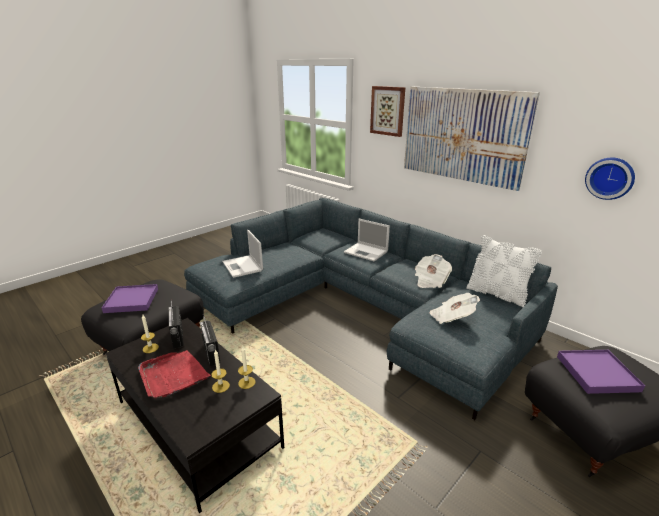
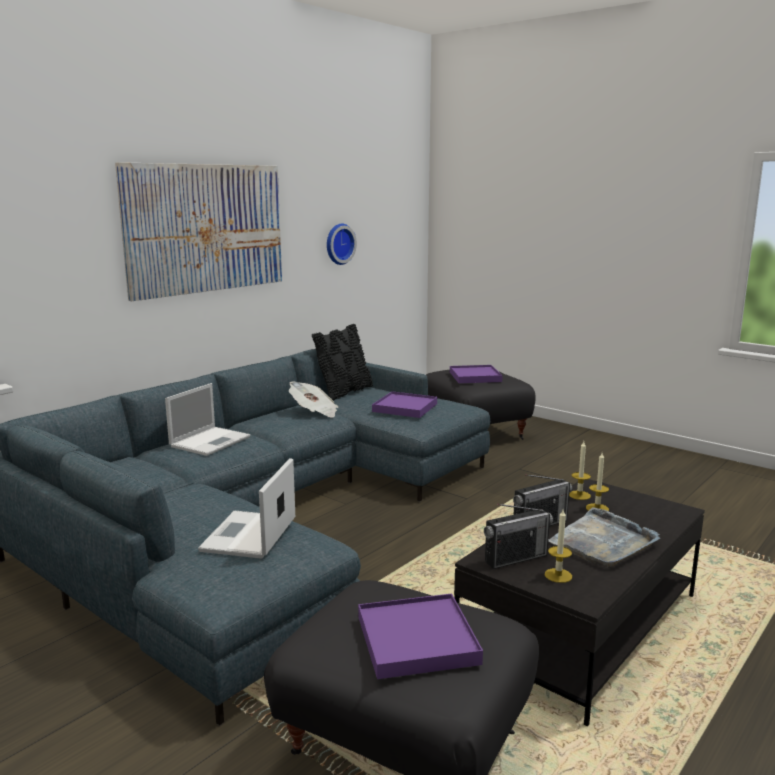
camera: 95 degrees left, 10 degrees down
red tray [138,350,211,398] -> grey tray [548,507,660,568]
laptop [222,230,263,278] -> laptop turned 135 degrees clockwise [198,458,295,559]
picture [370,86,406,137] -> none
newspaper [430,293,480,324] -> purple tray [372,391,437,418]
white pillow [466,235,542,307] -> black pillow [312,324,373,401]

